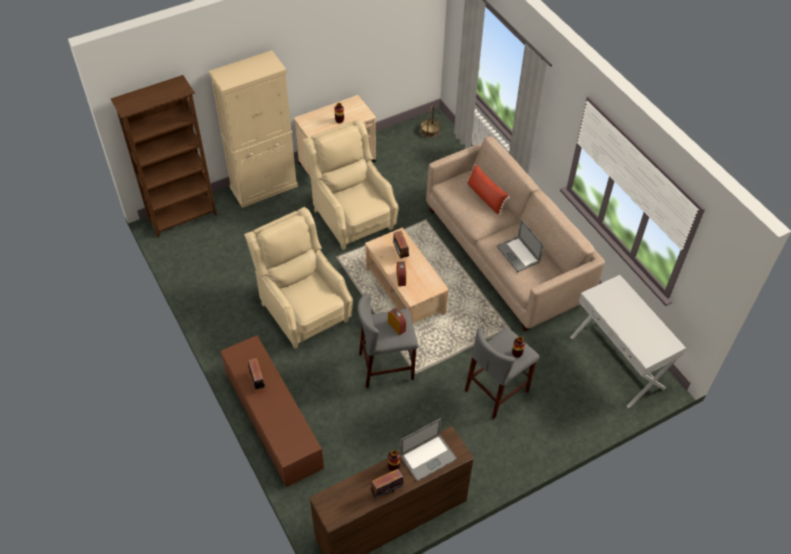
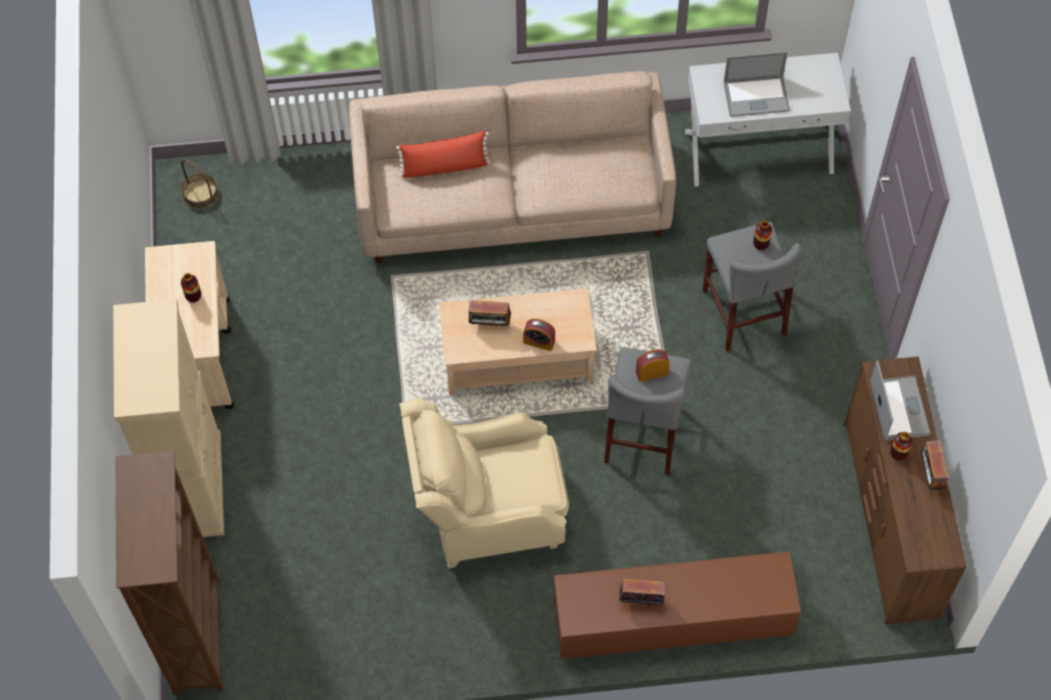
camera: 65 degrees left, 10 degrees up
beige armchair [303,119,399,250] -> none
laptop [497,219,544,272] -> laptop moved to [724,52,790,117]

